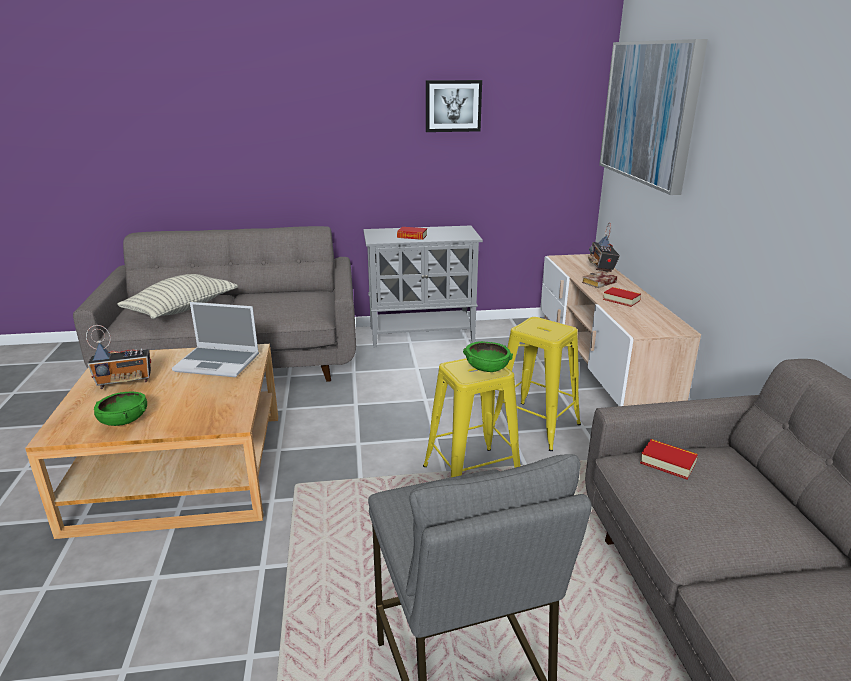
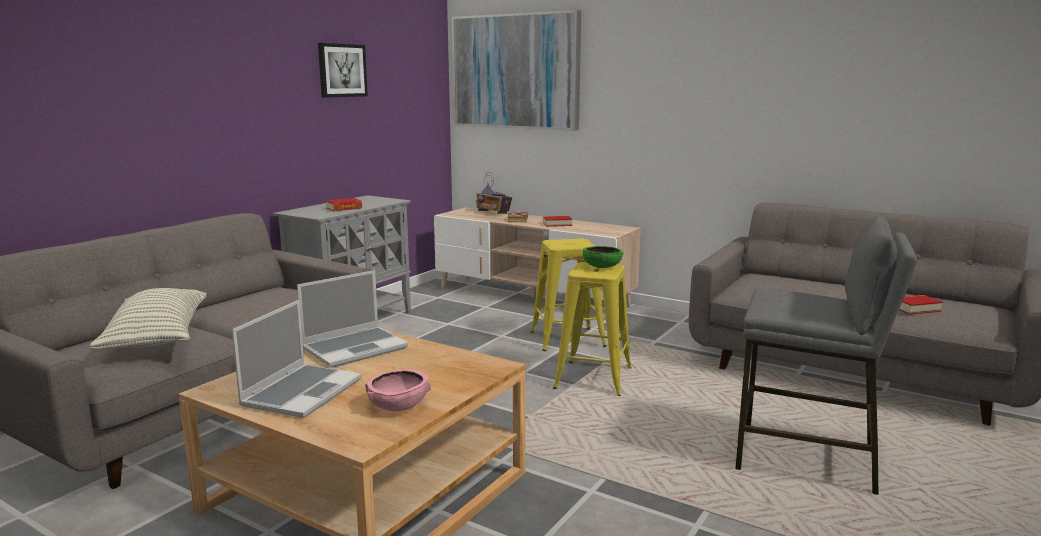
camera: 50 degrees left, 10 degrees down
radio [86,325,151,389] -> laptop [232,300,362,418]
green bowl [94,392,147,426] -> pink bowl [365,369,431,411]
book [640,439,698,480] -> book moved to [899,295,943,315]

